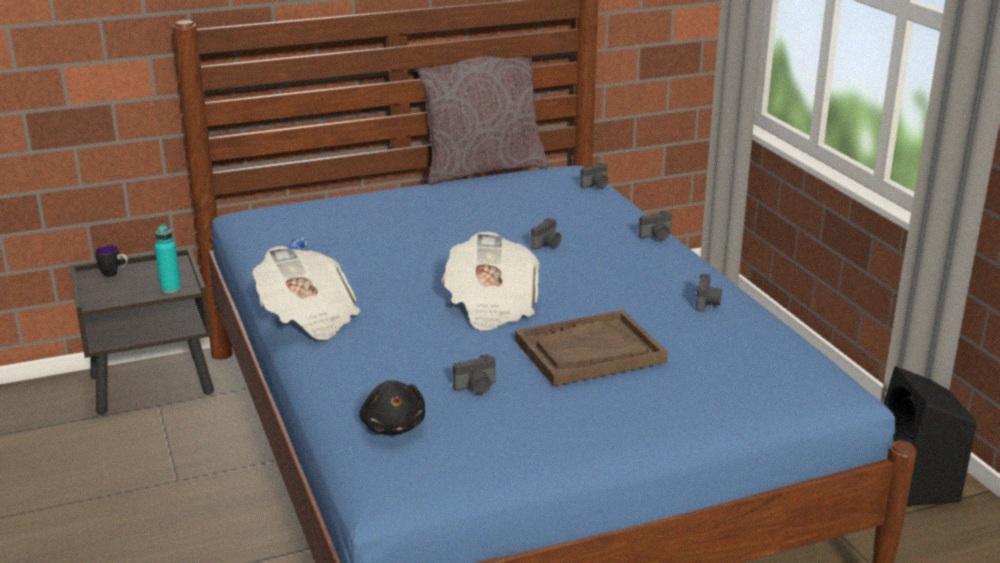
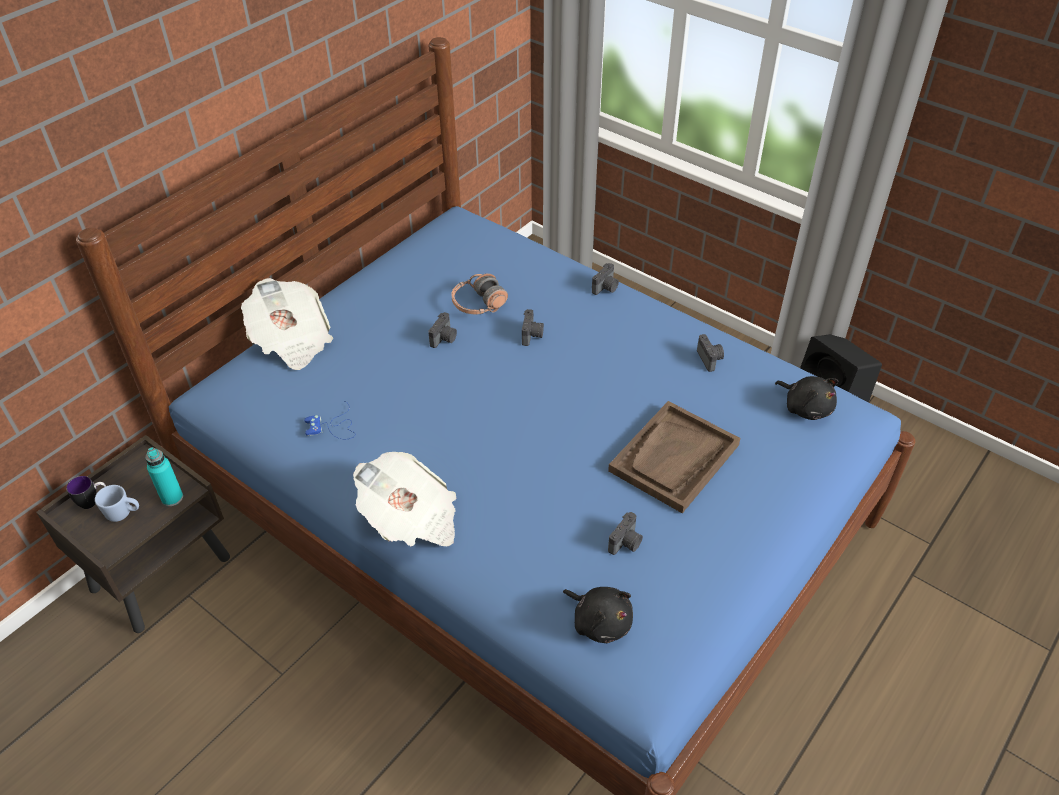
camera: 30 degrees left, 20 degrees up
grey pillow [416,56,549,185] -> none
newspaper [442,232,539,331] -> newspaper moved to [241,278,333,370]
camera [580,162,609,189] -> camera moved to [428,312,457,348]
none -> blue mug [95,485,139,522]
none -> headphones [451,273,508,314]
none -> black plush toy [775,376,838,420]

